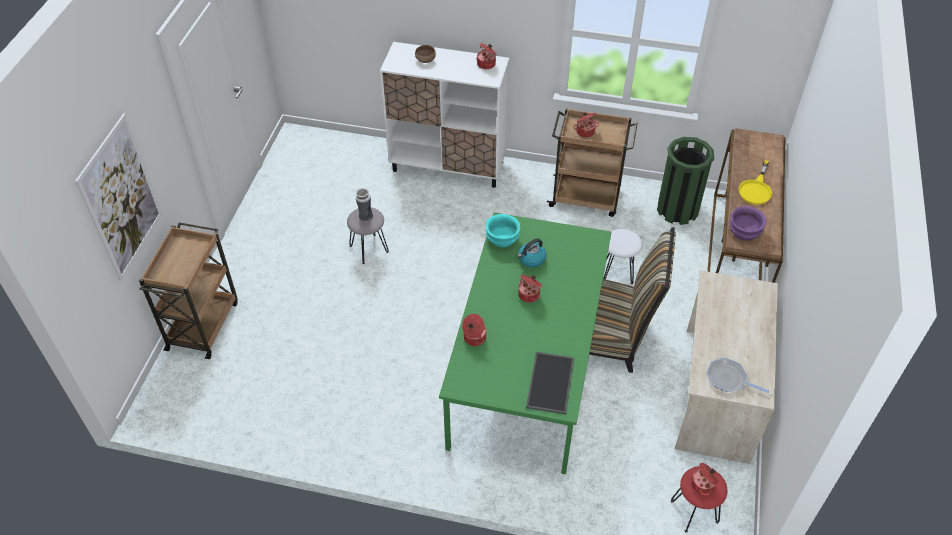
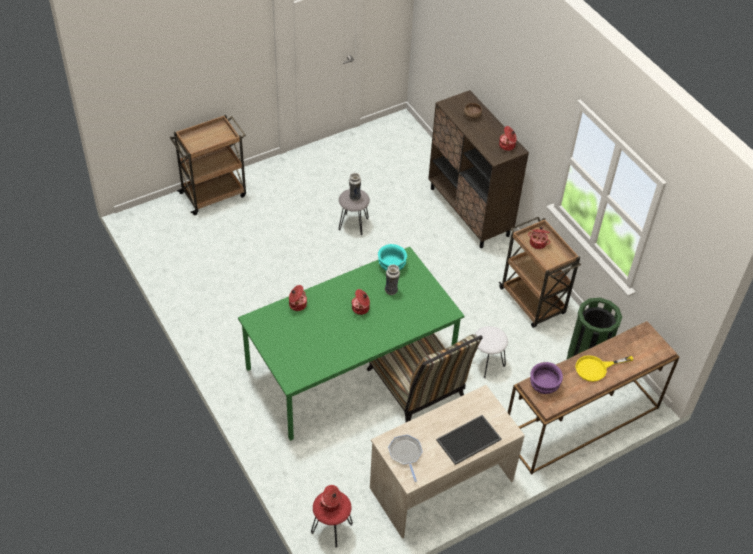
camera: 45 degrees right, 0 degrees up
picture [75,113,162,281] -> none
white cabinet [380,42,509,188] -> brown cabinet [428,90,529,248]
kettle [518,238,546,267] -> vase [385,264,400,295]
tray [526,352,575,414] -> tray moved to [436,415,502,465]

